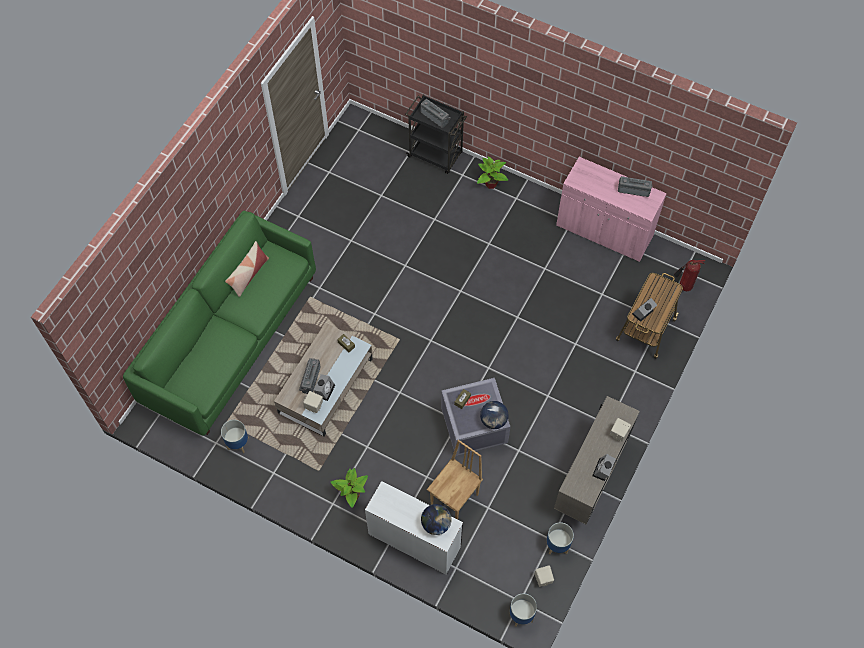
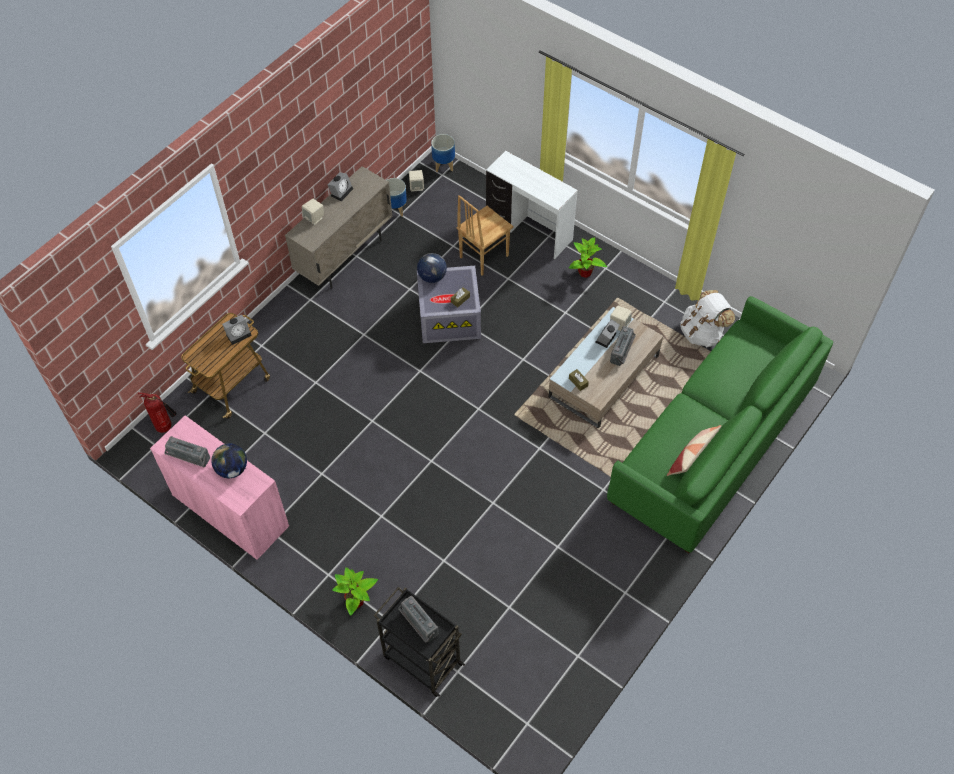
camera: 170 degrees left, 5 degrees down
planter [221,420,249,453] -> white backpack [680,290,735,347]
globe [421,504,452,535] -> globe moved to [211,443,247,478]

